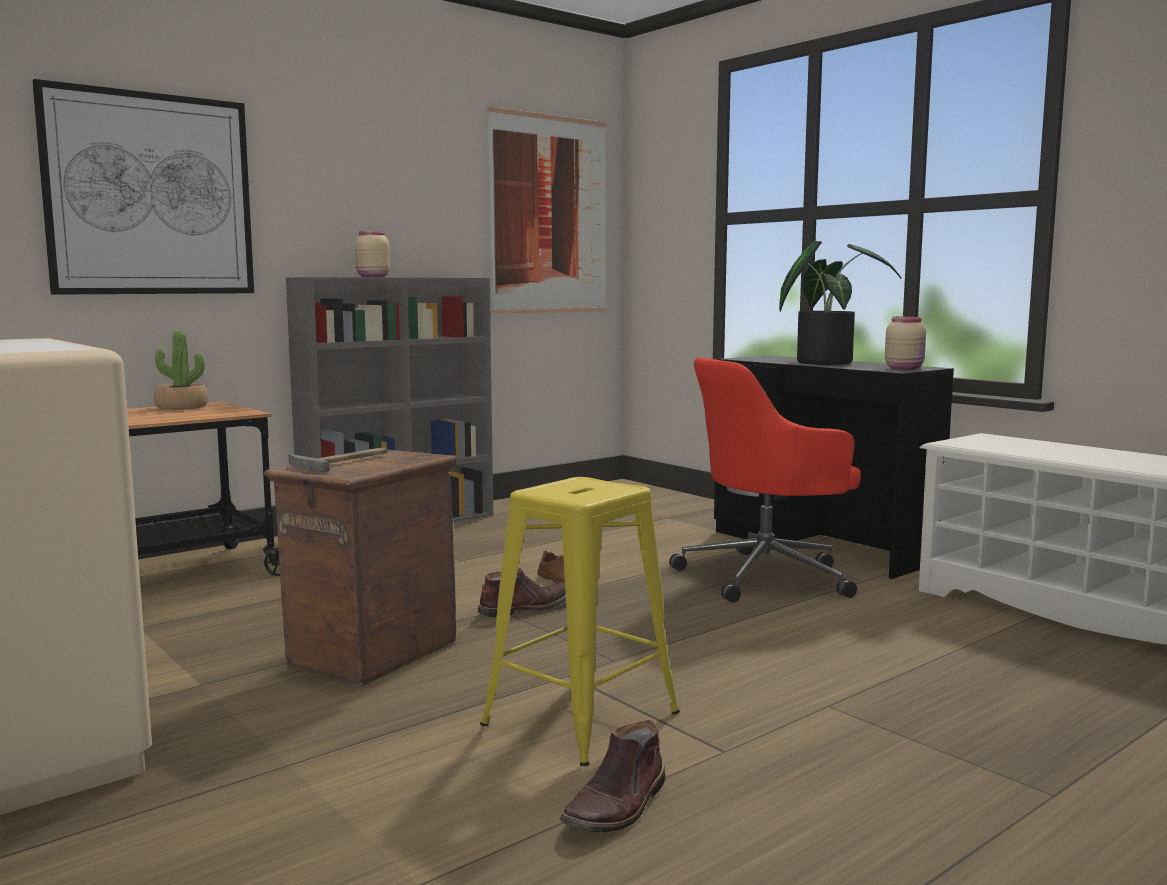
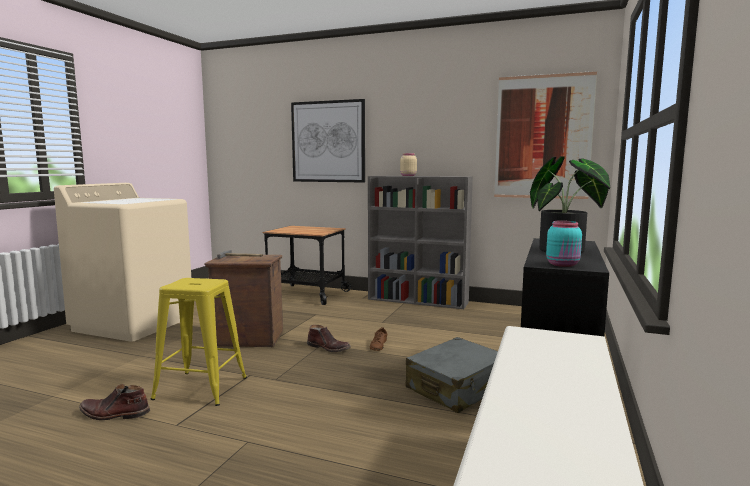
camera: 60 degrees right, 0 degrees up
potted plant [154,331,208,410] -> none
red office chair [669,358,861,603] -> grey suitcase [406,337,498,413]
beige jar [885,317,926,370] -> turquoise jar [546,221,582,267]

